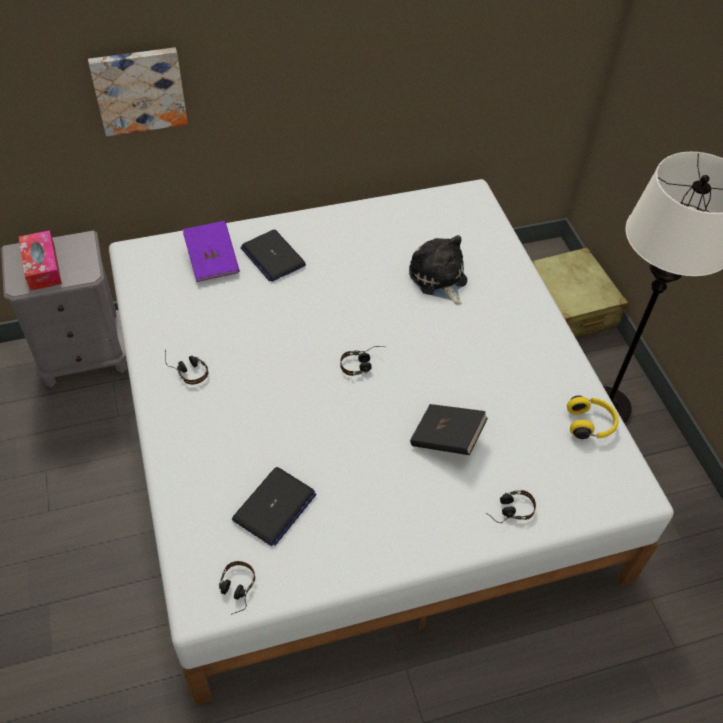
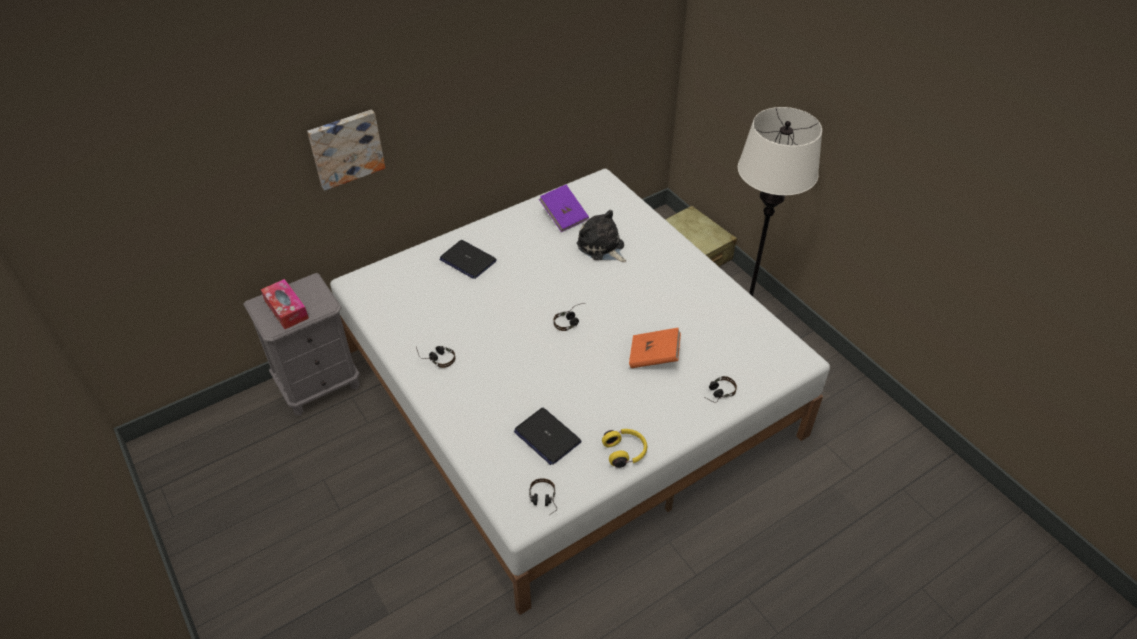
camera: 15 degrees left, 5 degrees down
purple book [183,221,240,282] -> purple book moved to [539,185,589,232]
laptop [232,467,317,546] -> laptop turned 120 degrees clockwise [514,408,582,465]
black book [410,404,488,455] -> orange book [629,328,681,368]
yellow headphones [567,395,619,439] -> yellow headphones moved to [602,429,647,468]

